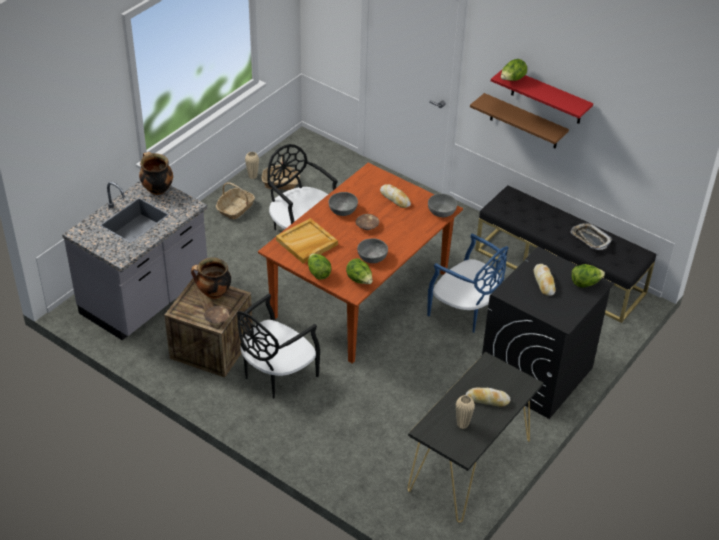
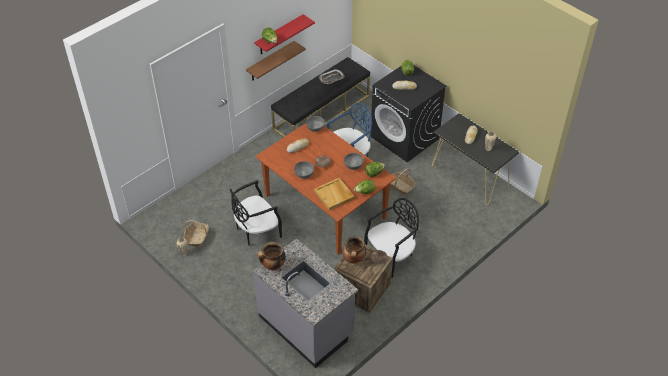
camera: 80 degrees left, 5 degrees up
basket [216,182,255,219] -> basket moved to [390,168,415,195]
black chair [237,293,320,399] -> black chair turned 90 degrees counterclockwise [364,198,419,278]

